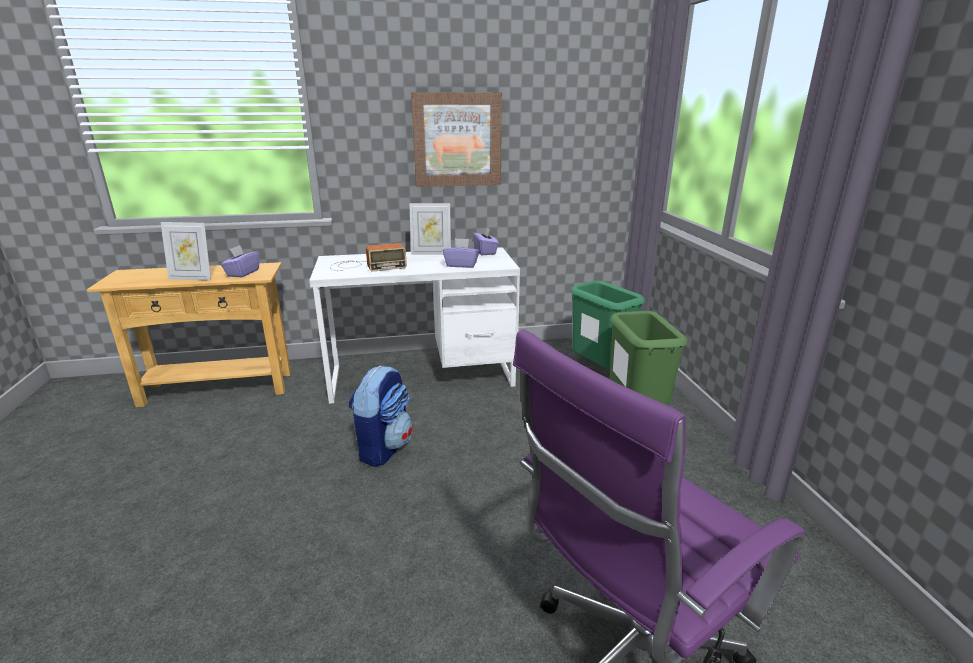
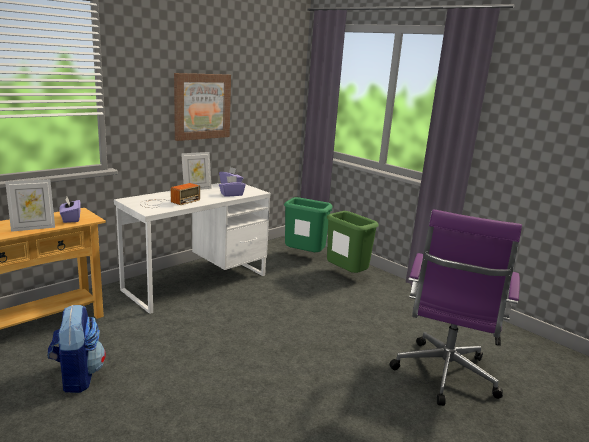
camera: 35 degrees left, 5 degrees down
backpack [349,365,413,467] -> backpack moved to [48,305,106,393]

